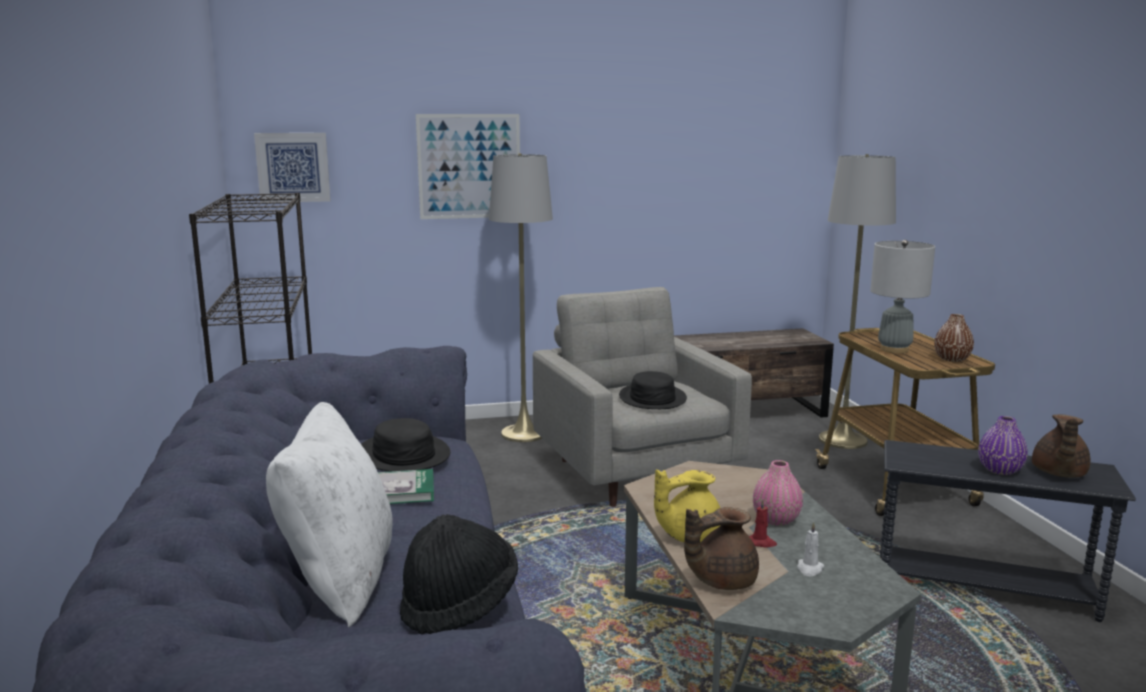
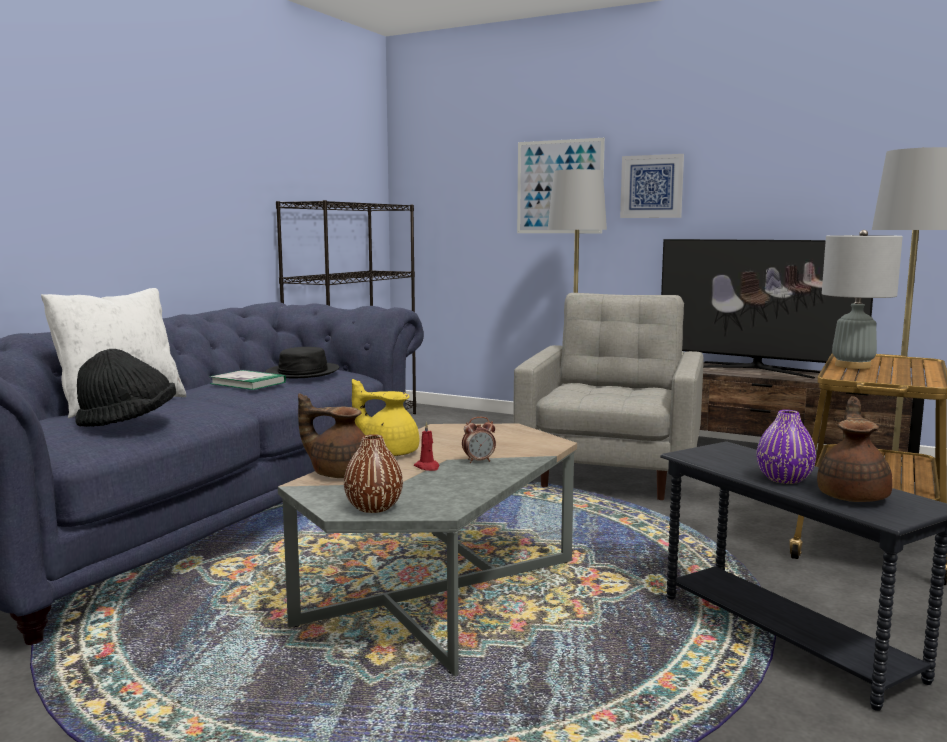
camera: 40 degrees right, 5 degrees down
picture [254,133,331,202] -> picture moved to [620,154,684,218]
black hat [619,371,687,409] -> none
pink vase [753,460,803,526] -> alarm clock [462,417,496,463]
white candle [797,522,824,577] -> none
brown vase [934,314,974,362] -> brown vase moved to [344,434,403,513]
brown teapot [1032,414,1090,478] -> brown teapot turned 135 degrees clockwise [817,396,893,502]
none -> television [661,239,873,379]

